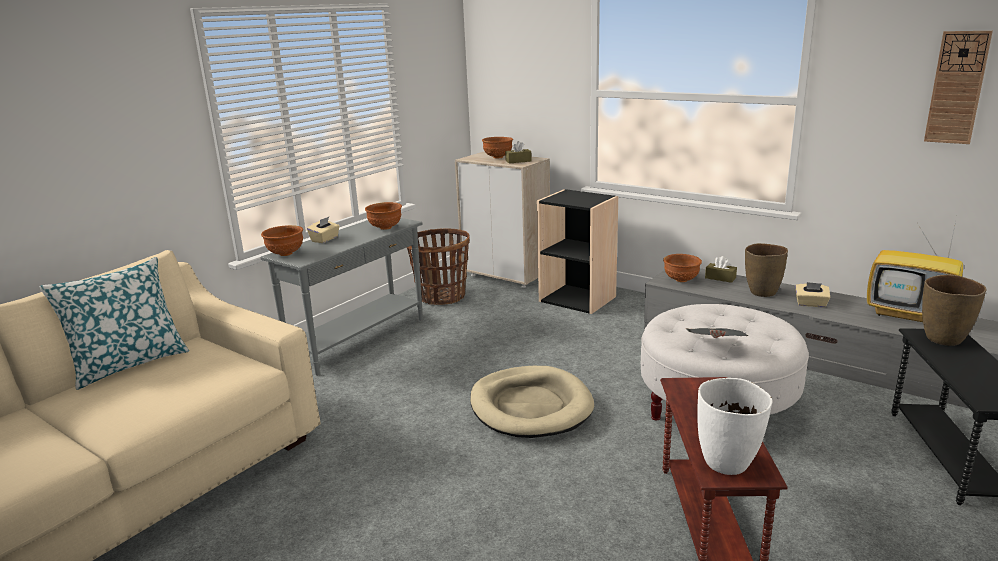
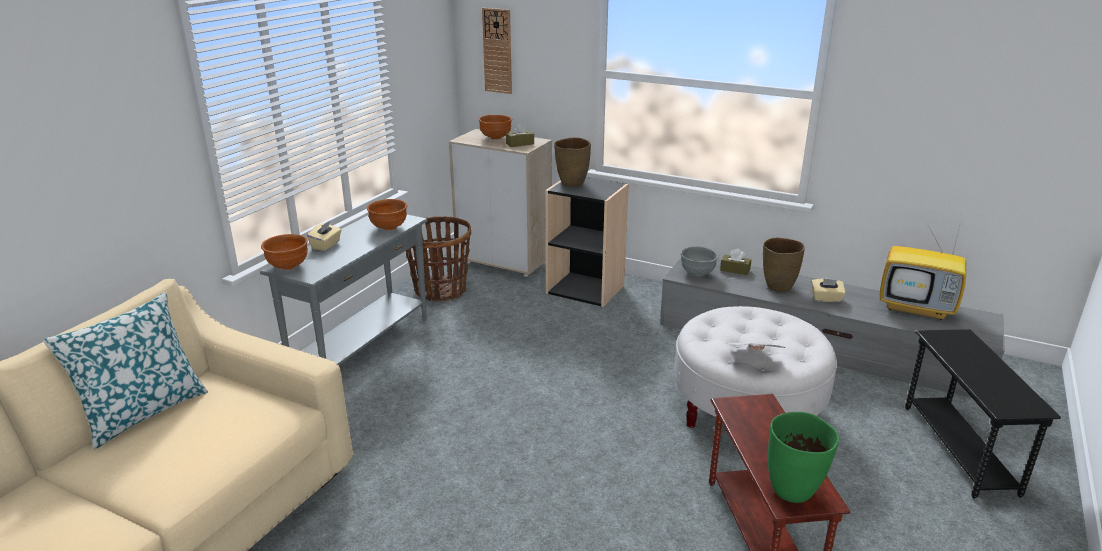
camera: 10 degrees left, 5 degrees up
beige dog bed [470,366,594,438] -> none
brown bowl [663,254,702,282] -> grey bowl [680,246,719,276]
white vase [698,378,772,475] -> green vase [768,412,839,503]
brown vase [922,275,987,346] -> brown vase moved to [554,137,591,187]
wall clock [924,31,993,144] -> wall clock moved to [482,8,512,94]

